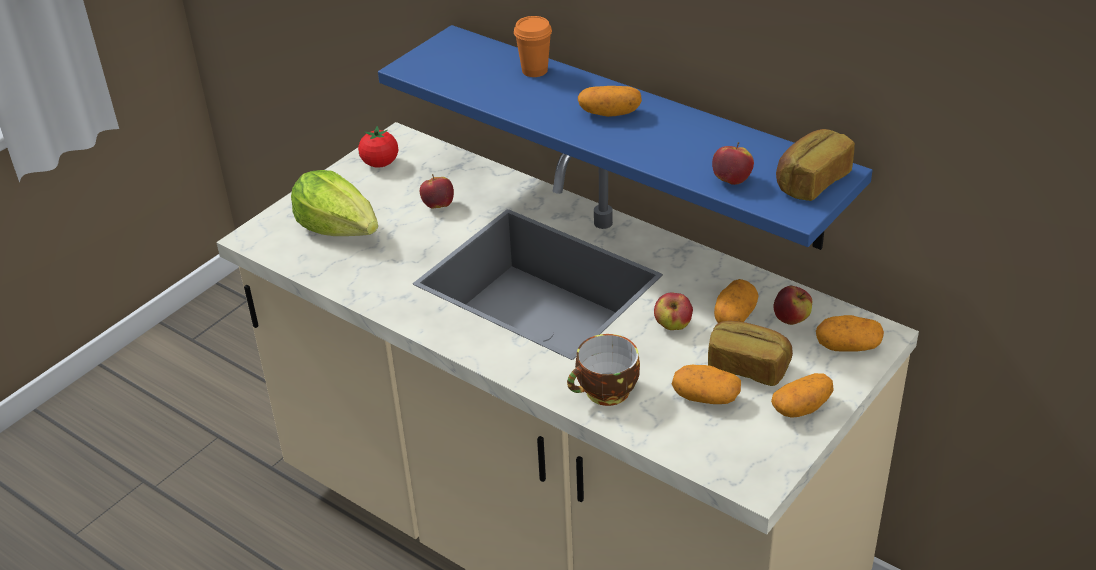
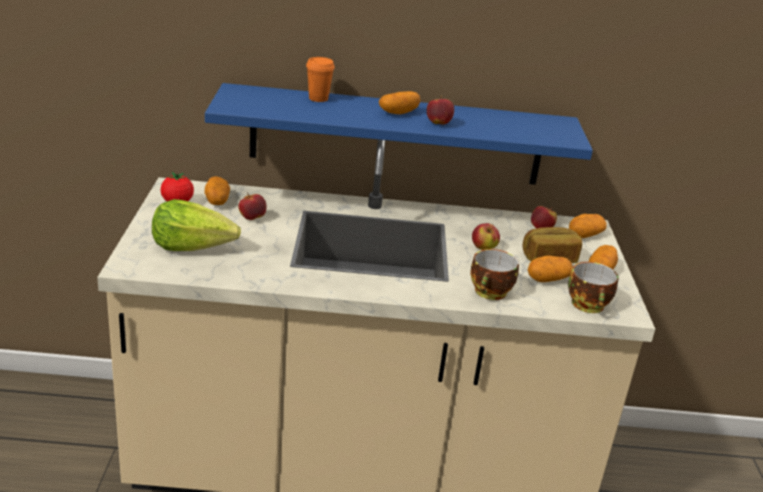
camera: 40 degrees left, 10 degrees down
apple [712,142,754,185] -> apple moved to [427,96,454,125]
potato [714,279,758,323] -> potato moved to [204,176,230,205]
bread [776,129,855,201] -> none
none -> cup [568,262,618,313]

